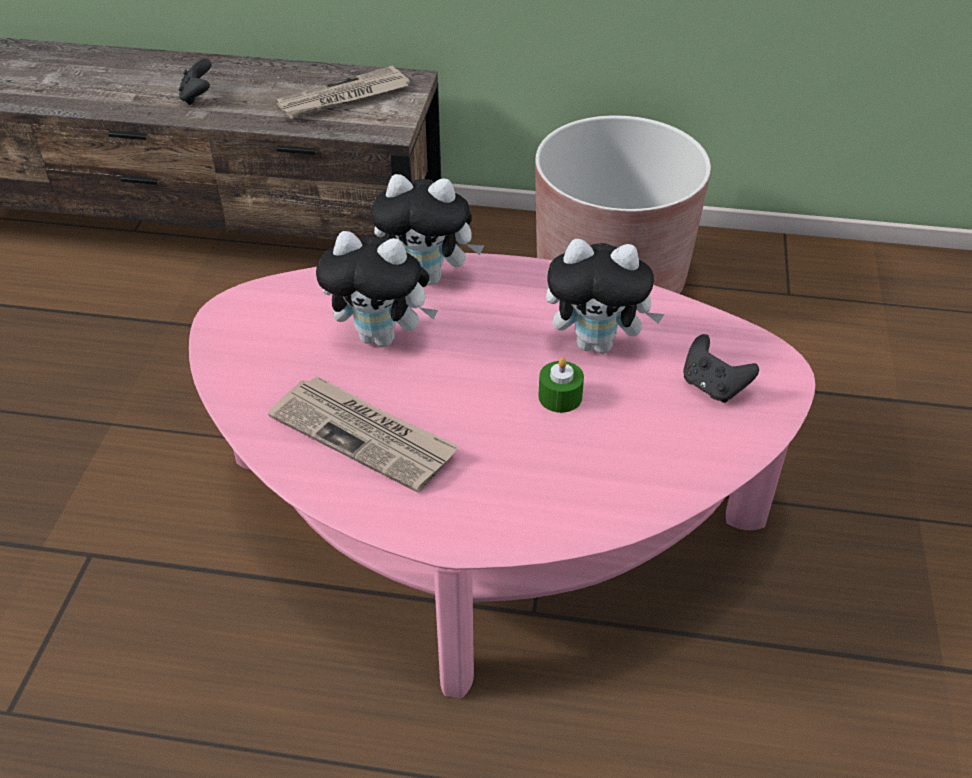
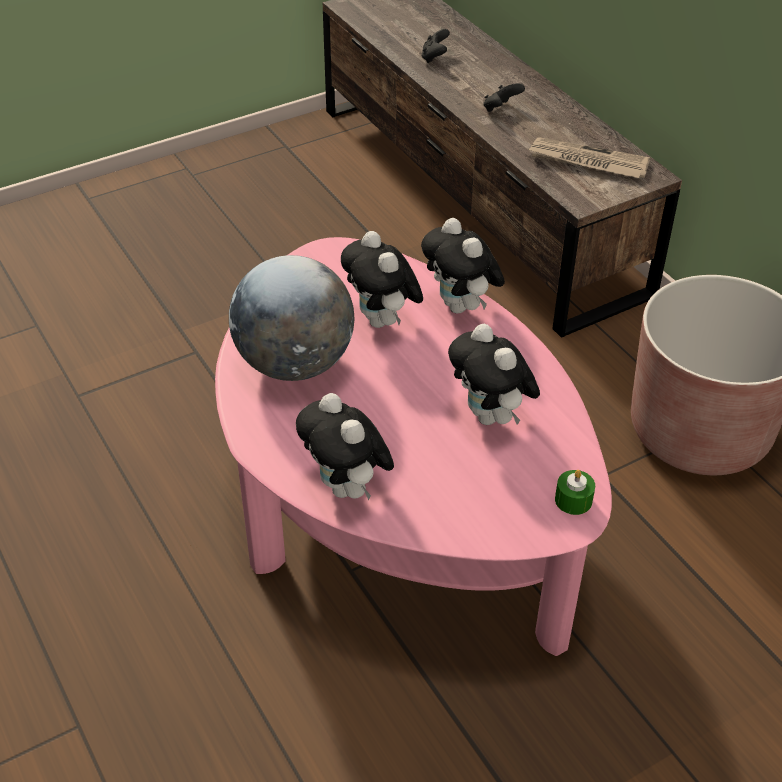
camera: 50 degrees right, 0 degrees up
newspaper [268,376,459,493] -> globe [229,255,354,381]
green candle [538,358,584,413] -> green candle moved to [555,470,595,515]
black game controller [683,334,759,403] -> black game controller moved to [421,29,450,63]
none -> plush toy [296,393,394,501]

